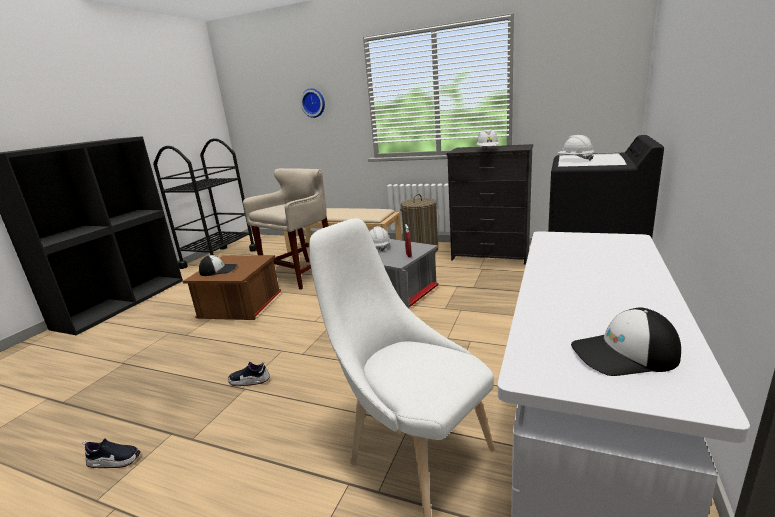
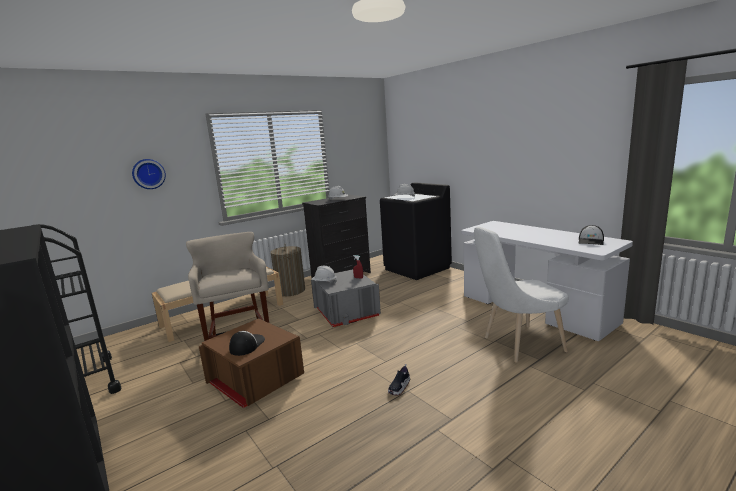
camera: 60 degrees left, 5 degrees down
shoe [82,438,141,468] -> none

